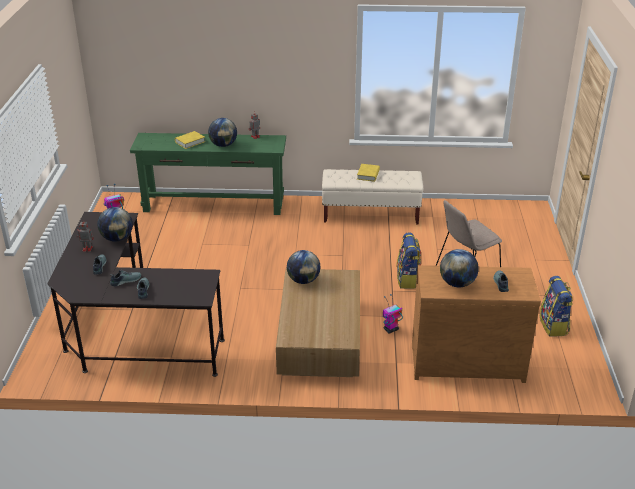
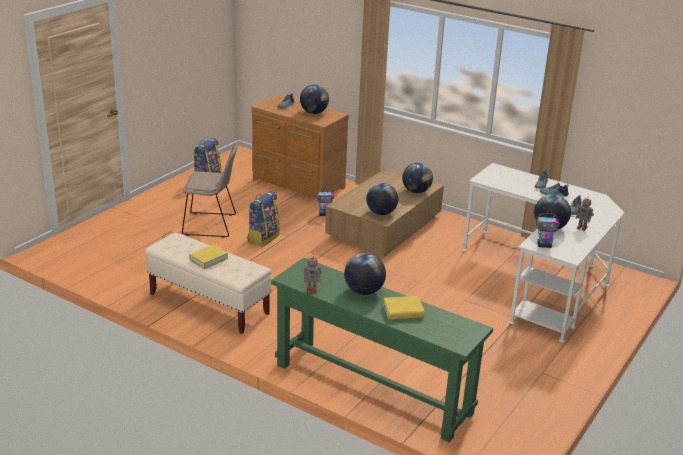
camera: 150 degrees left, 5 degrees down
black desk [47,212,225,377] -> white desk [462,163,625,343]
none -> globe [402,163,433,193]

